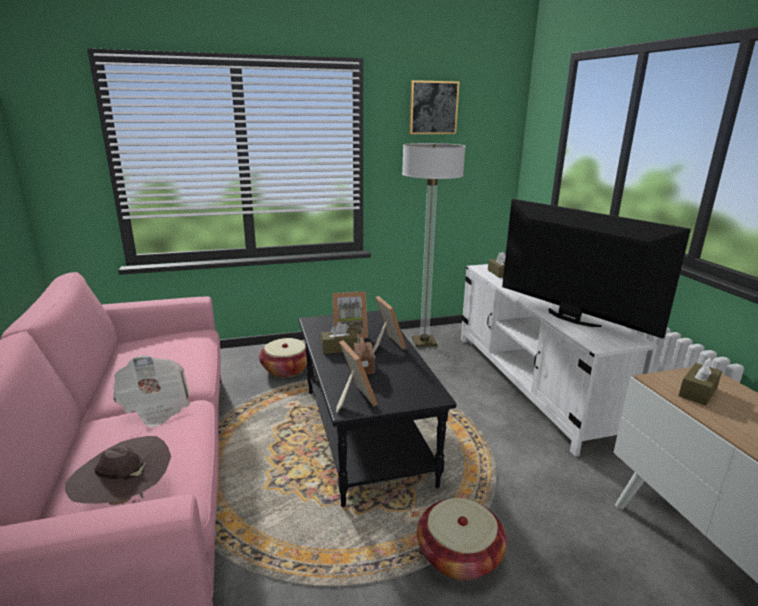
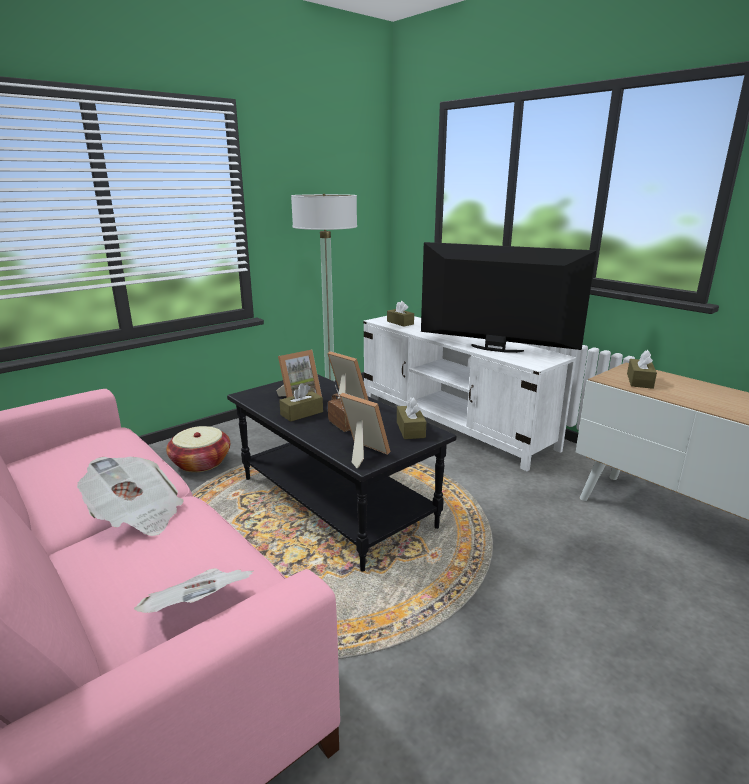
camera: 25 degrees left, 0 degrees up
brown hat [65,436,171,505] -> newspaper [134,568,253,613]
picture [409,80,460,134] -> none
basket [417,498,507,581] -> none
none -> brown tissue box [397,398,426,439]

